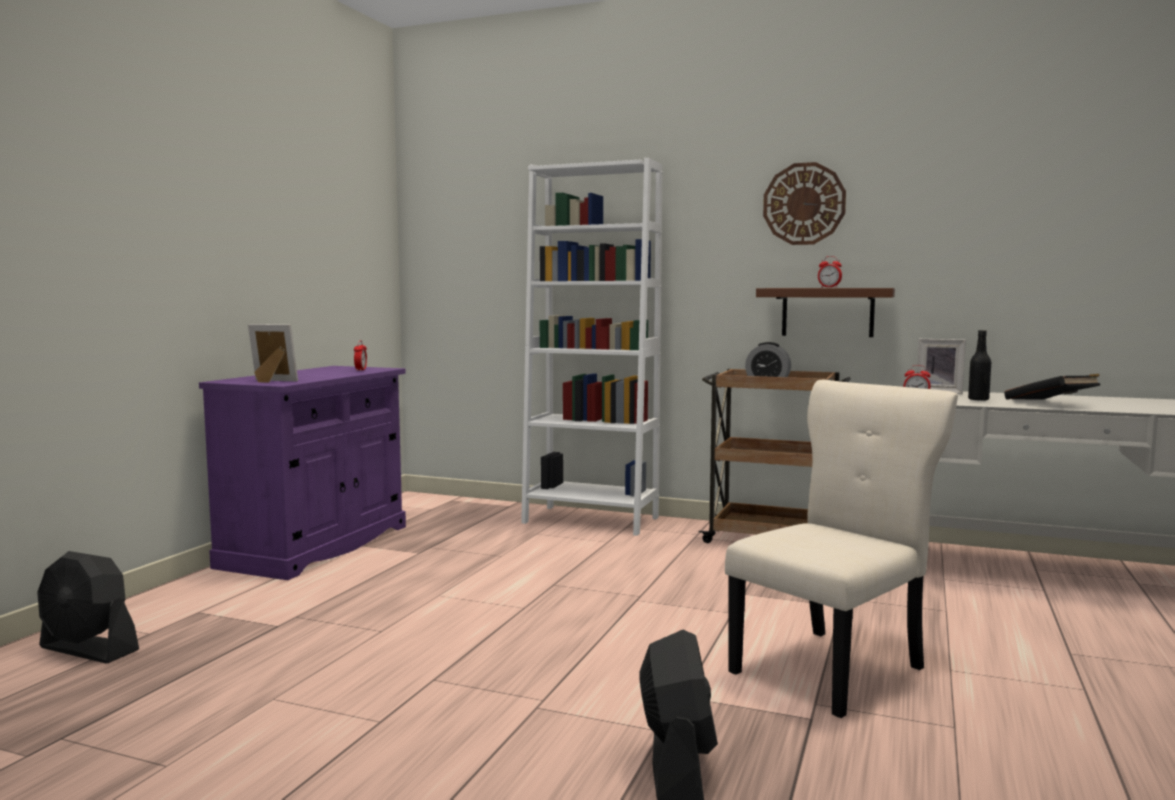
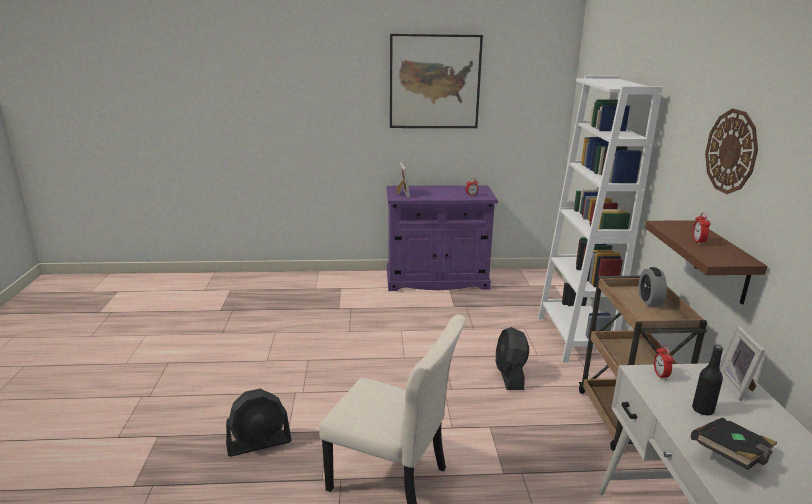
camera: 65 degrees right, 15 degrees up
black fan [37,551,139,664] -> black fan moved to [496,327,529,390]
none -> picture [390,34,483,128]

